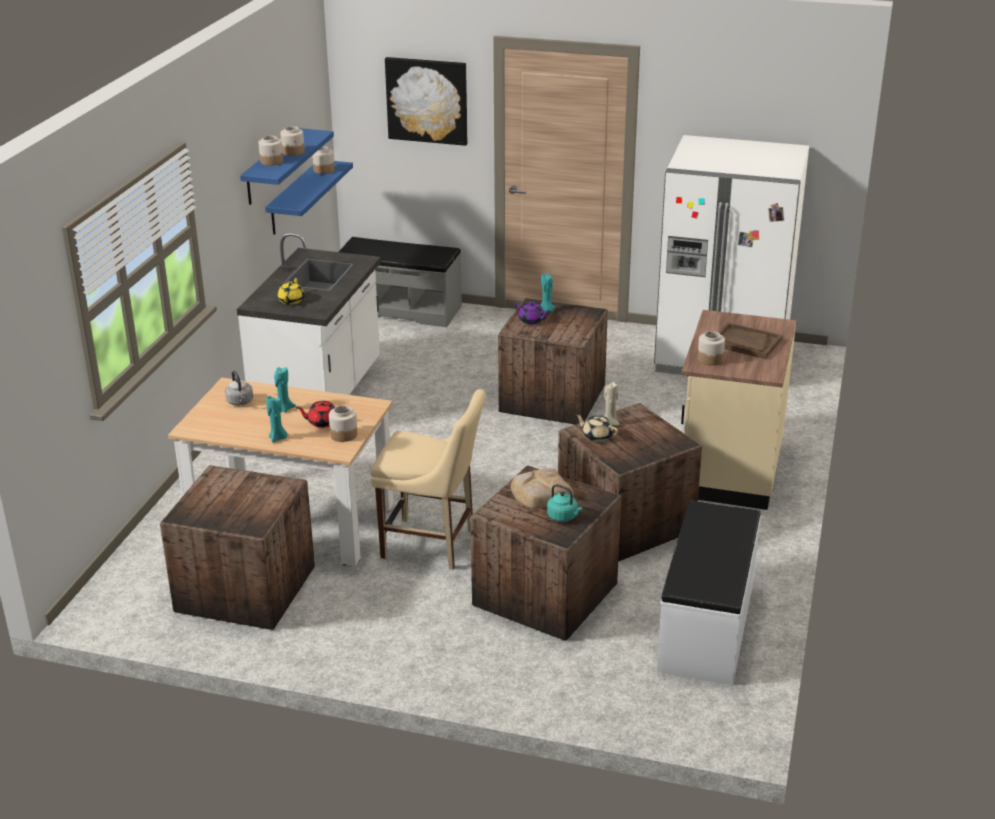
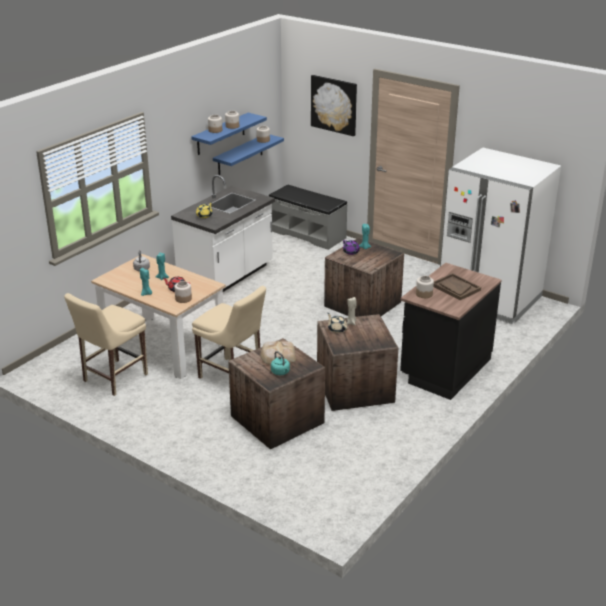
camera: 20 degrees right, 0 degrees up
crate [160,465,315,630] -> beige chair [64,293,148,396]
white bench [657,501,761,685] -> none
beige counter [681,310,796,510] -> black counter [400,263,502,400]

